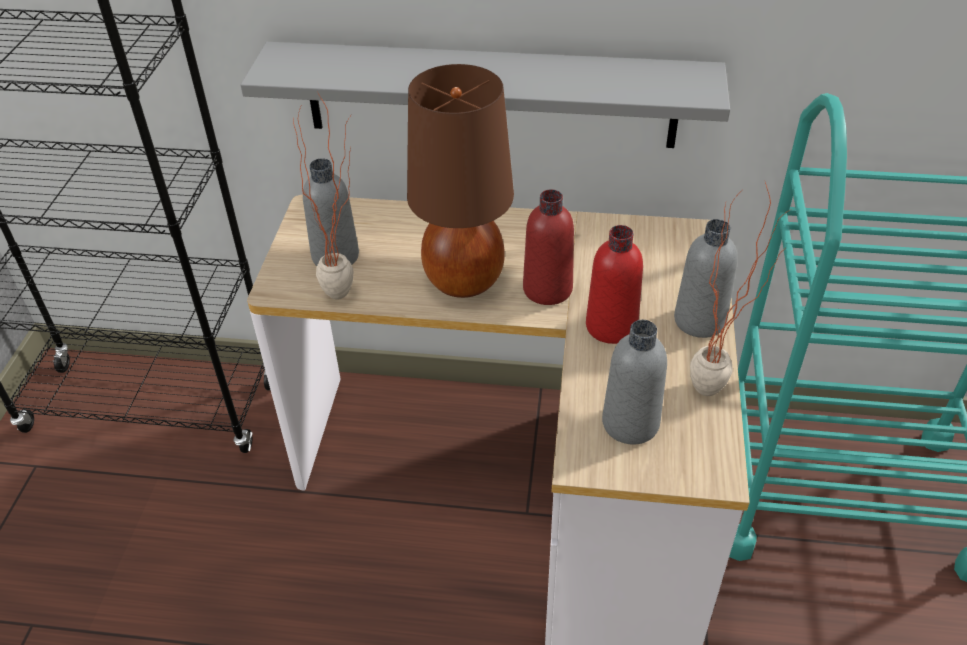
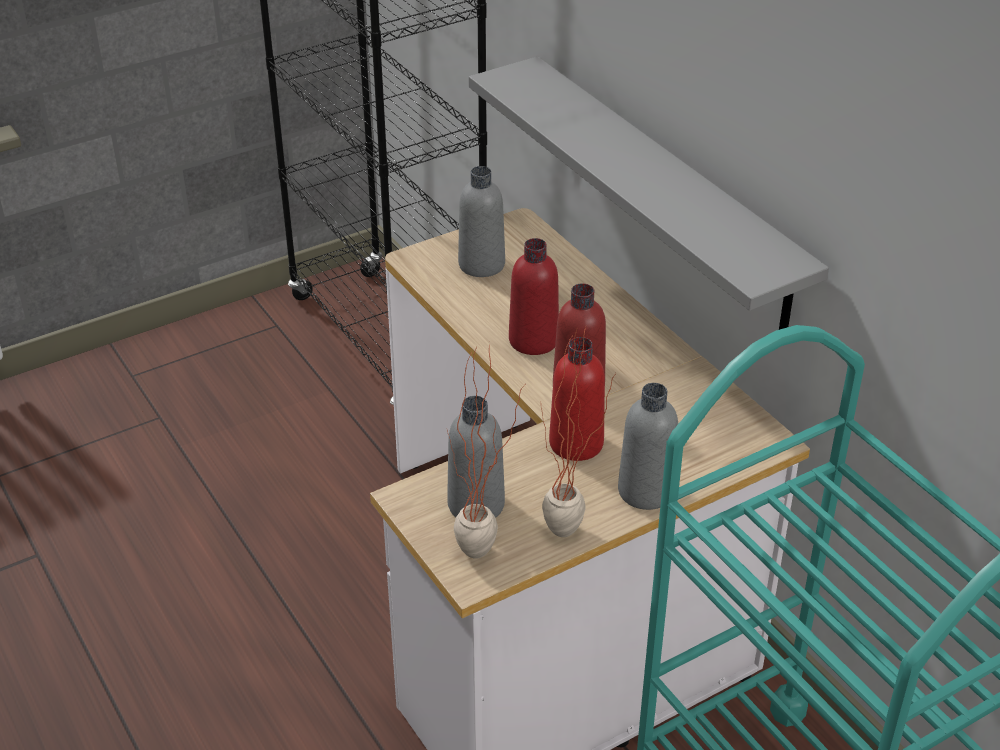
camera: 50 degrees right, 5 degrees down
potted plant [293,92,353,300] -> potted plant moved to [447,342,525,559]
brown table lamp [407,64,514,298] -> red bottle [509,238,559,355]

